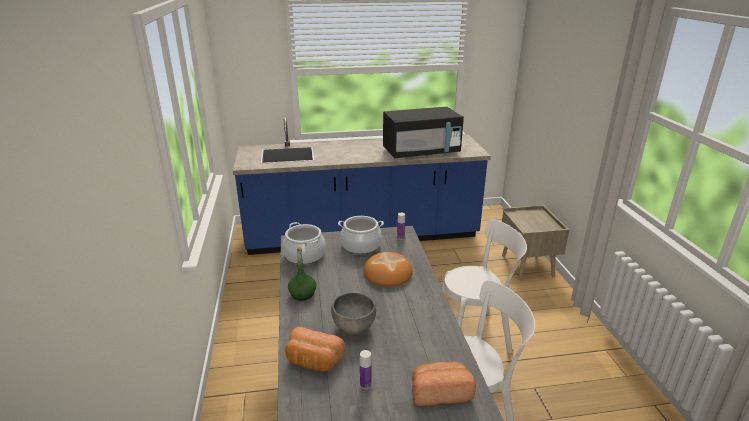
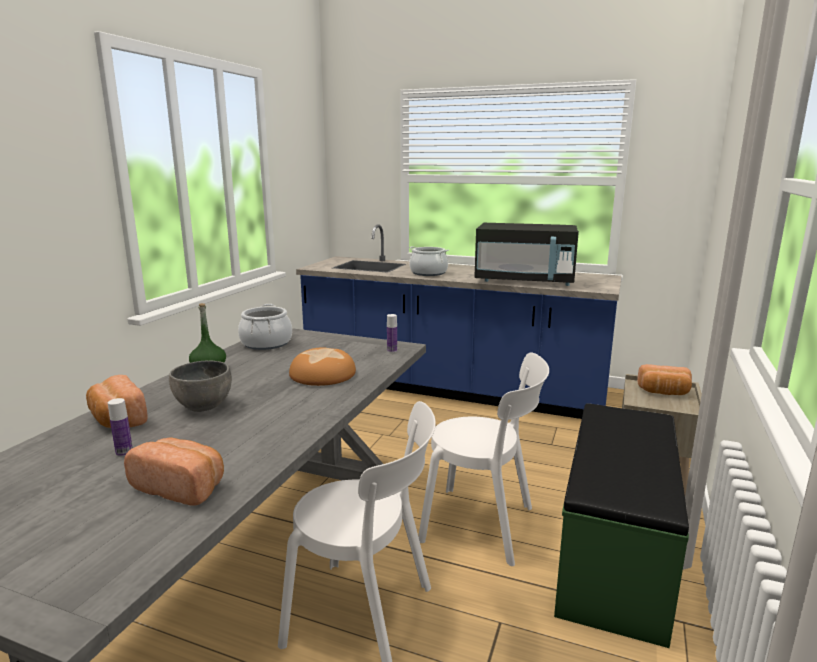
camera: 30 degrees right, 10 degrees down
cooking pot [338,216,384,254] -> cooking pot moved to [409,246,449,276]
none -> green bench [554,403,689,648]
none -> bread [637,364,692,395]

